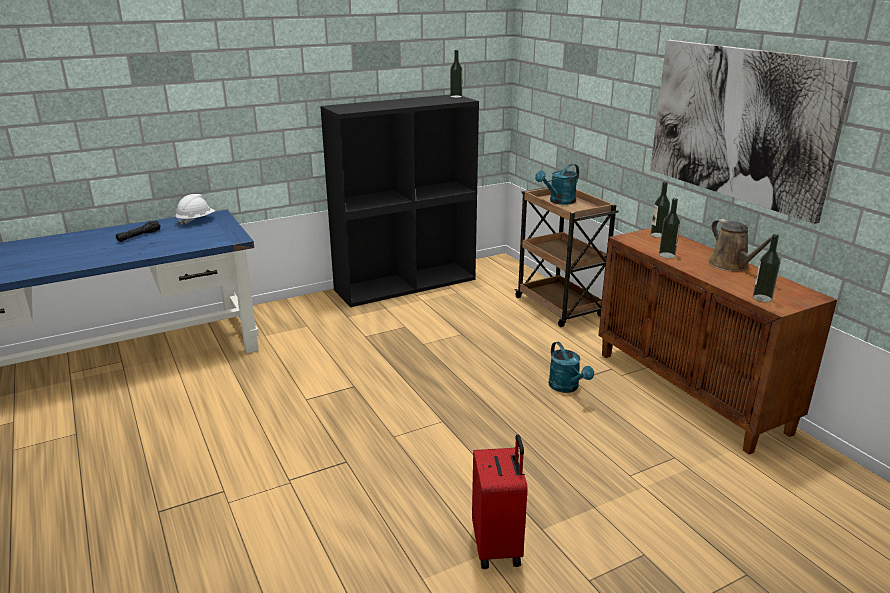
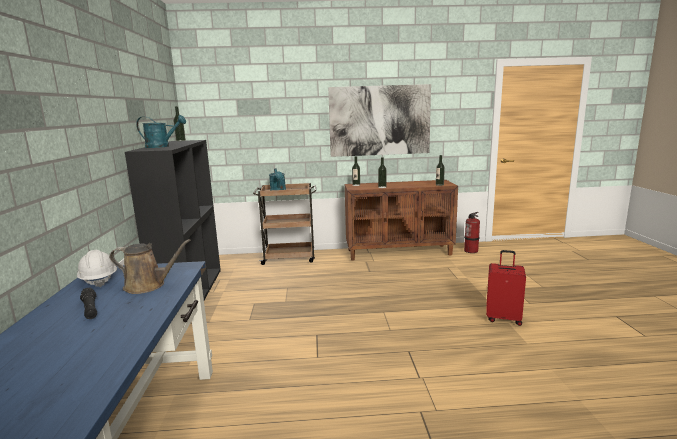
camera: 65 degrees left, 10 degrees down
turquoise watering can [548,342,594,393] -> turquoise watering can moved to [136,115,186,148]
brown watering can [709,219,772,271] -> brown watering can moved to [109,239,191,294]
none -> fire extinguisher [464,212,480,253]

